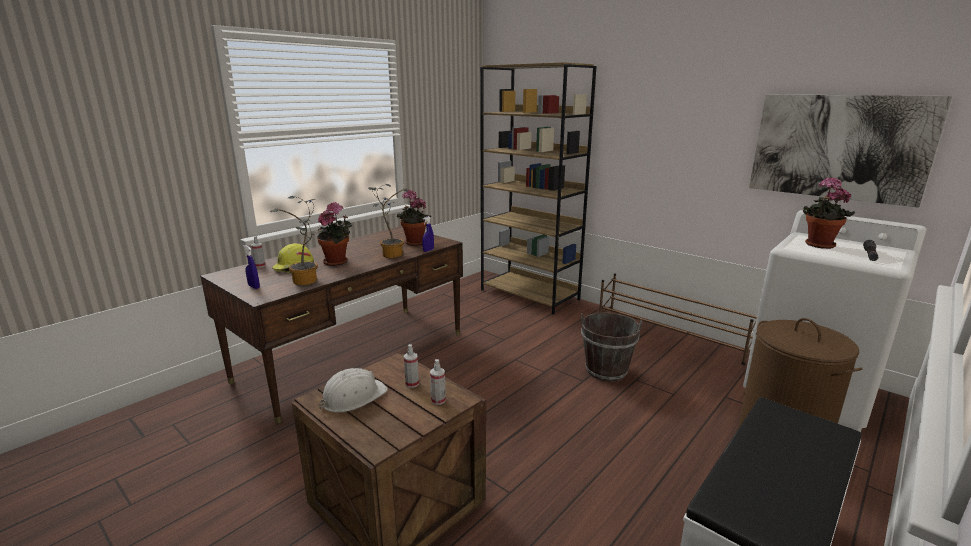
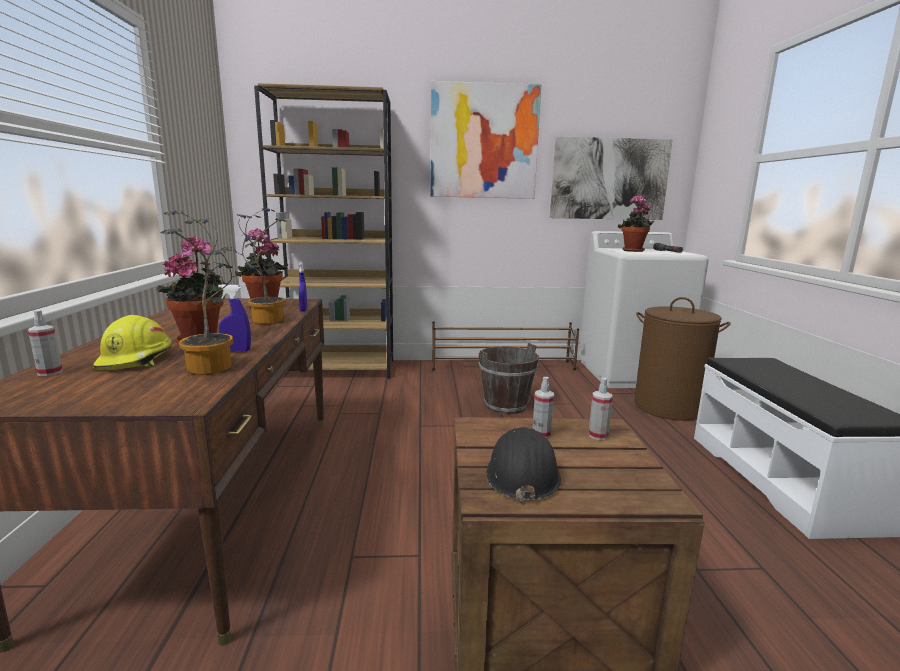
camera: 45 degrees left, 5 degrees down
blue spray bottle [243,245,260,289] -> blue spray bottle moved to [218,284,251,352]
white hard hat [319,368,388,412] -> black hard hat [486,427,561,504]
none -> picture [430,81,541,199]

